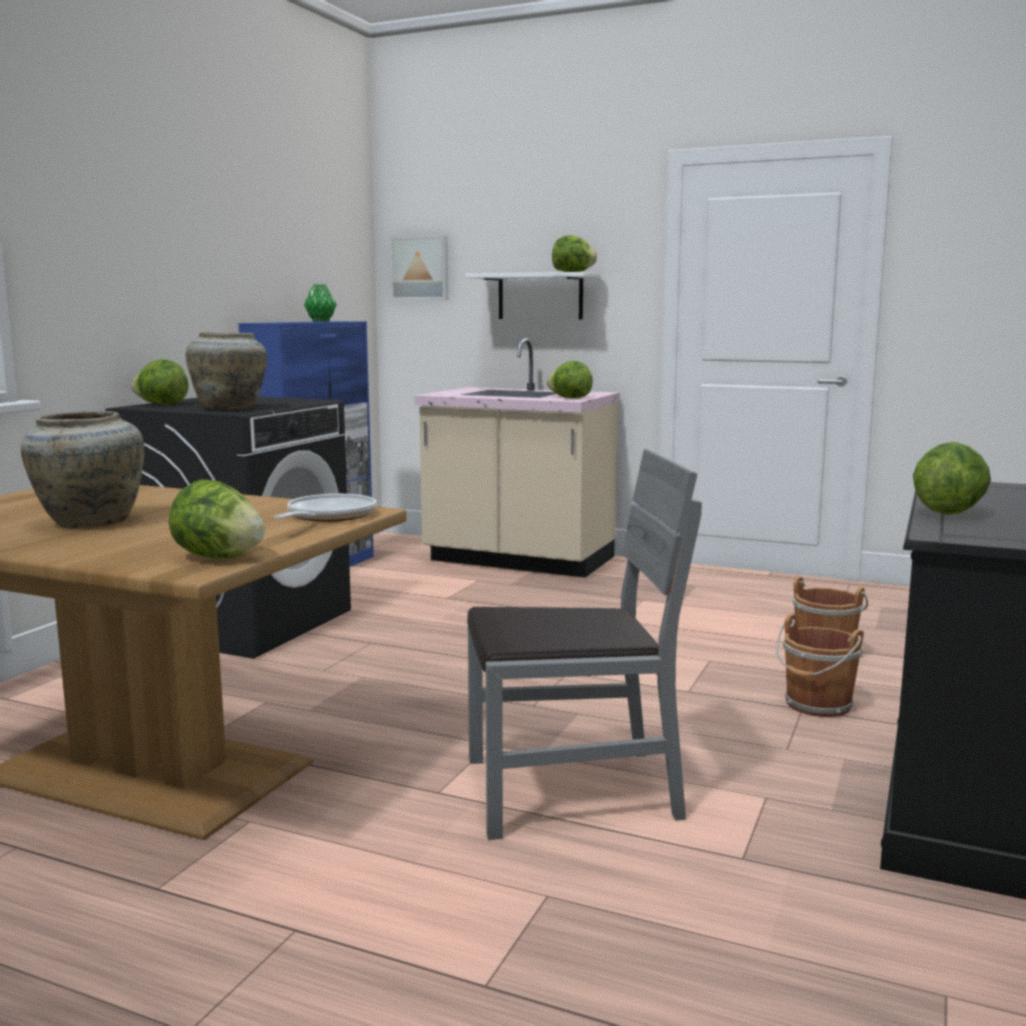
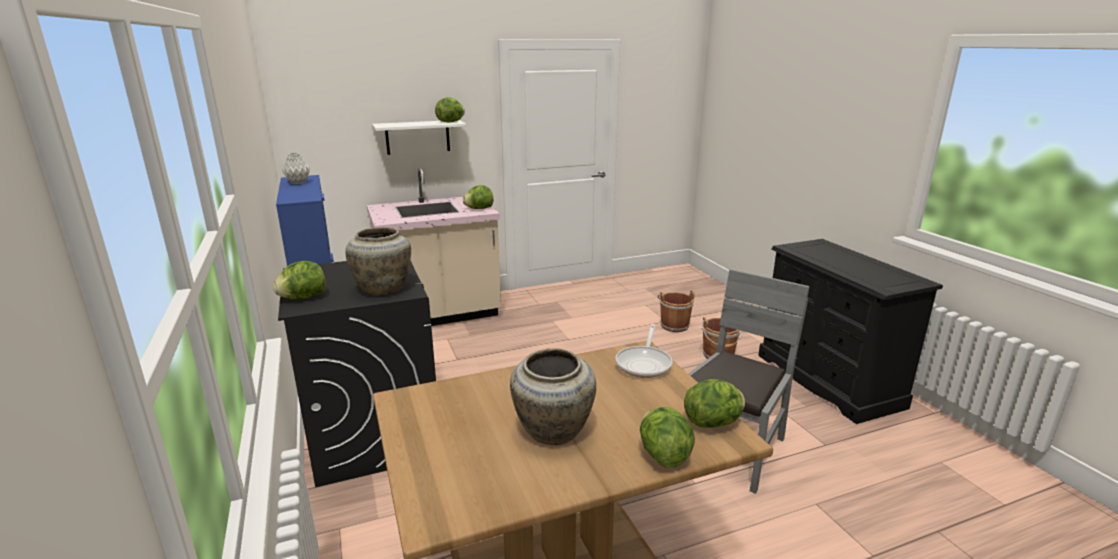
camera: 45 degrees left, 10 degrees up
frying pan [274,494,377,522] -> frying pan turned 135 degrees counterclockwise [615,324,672,378]
green vase [304,284,337,322] -> grey vase [282,153,310,184]
picture [390,236,449,300] -> none
lettuce [913,442,991,515] -> lettuce moved to [640,407,695,468]

